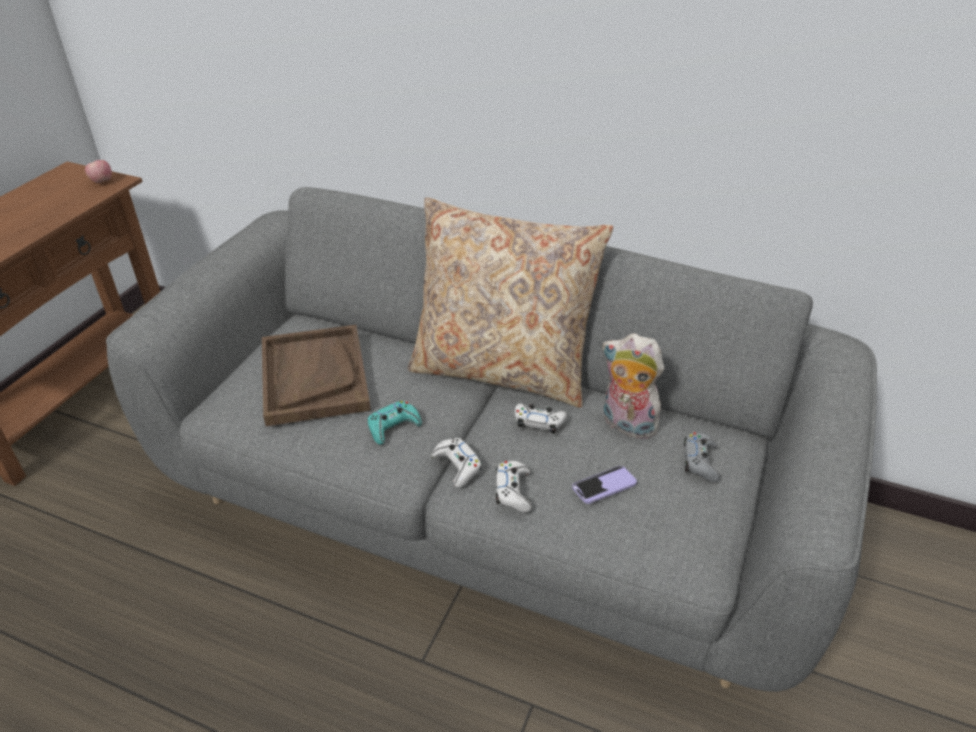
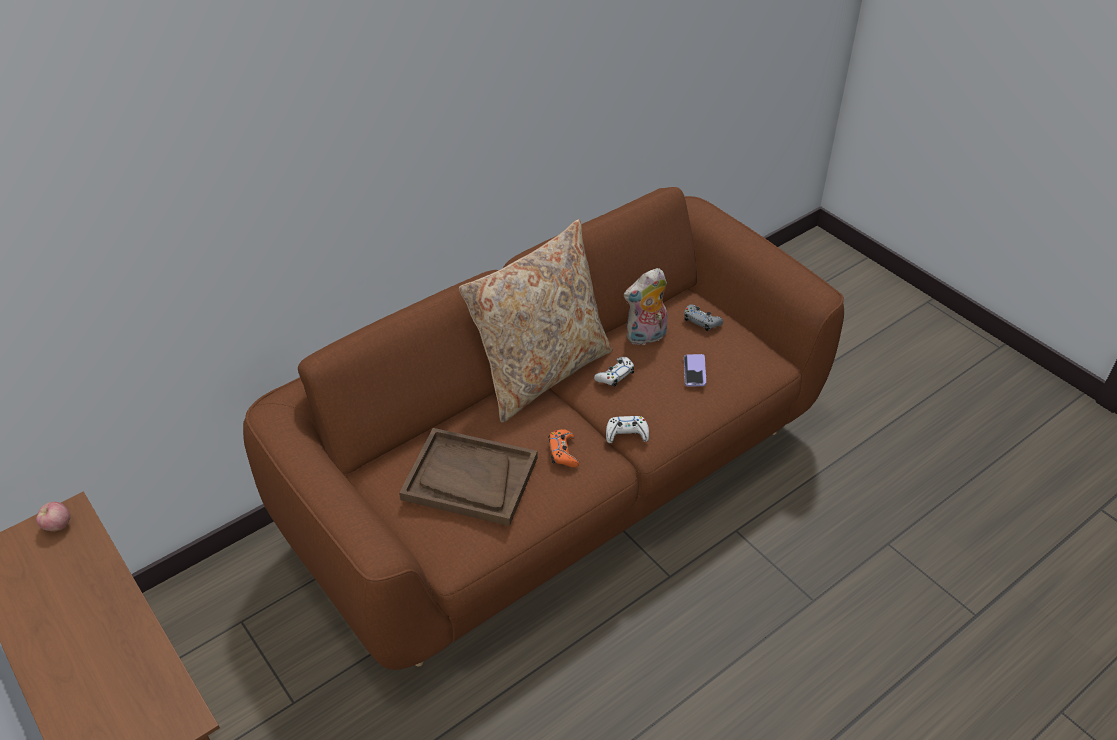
camera: 60 degrees left, 5 degrees up
grey sofa [106,187,877,692] -> brown sofa [243,187,844,670]
turquoise game controller [368,401,422,445] -> orange game controller [549,429,579,467]
white game controller [496,461,532,512] -> none

